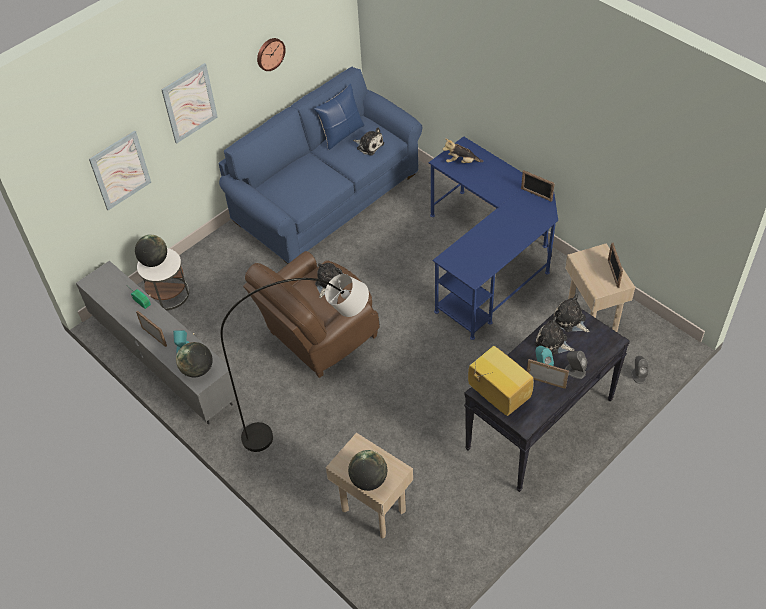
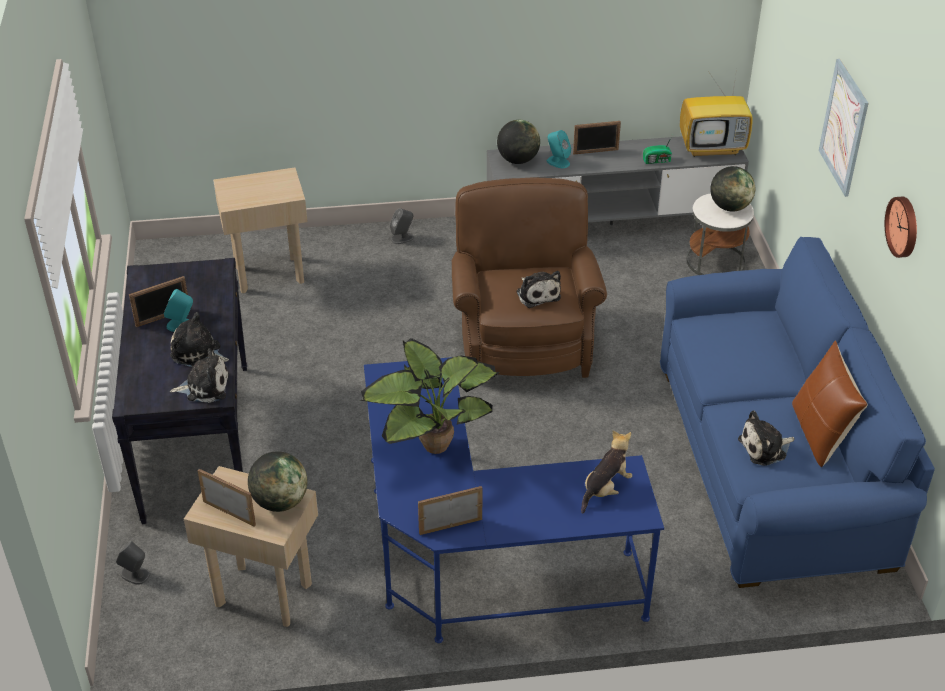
camera: 125 degrees right, 10 degrees down
picture [89,131,151,210] -> none
grey floor lamp [221,274,369,452] -> none
blue pillow [314,84,364,150] -> brown pillow [792,340,868,467]
globe [348,450,387,491] -> globe moved to [248,451,308,512]
television [468,346,534,416] -> television moved to [680,62,753,157]
plush toy [534,317,574,355] -> plush toy turned 135 degrees counterclockwise [170,312,229,367]
grey speaker [565,351,587,379] -> grey speaker moved to [390,208,414,244]
none -> potted plant [360,338,500,454]

